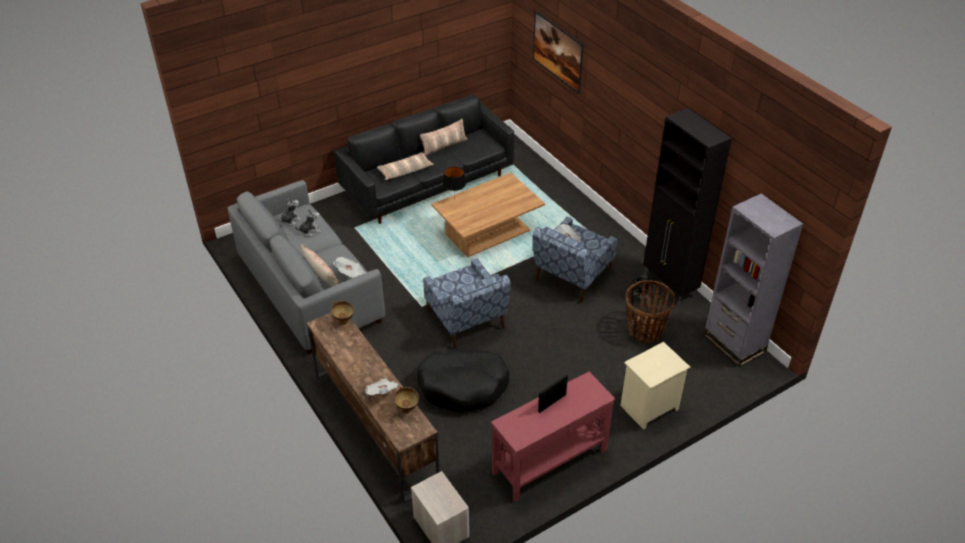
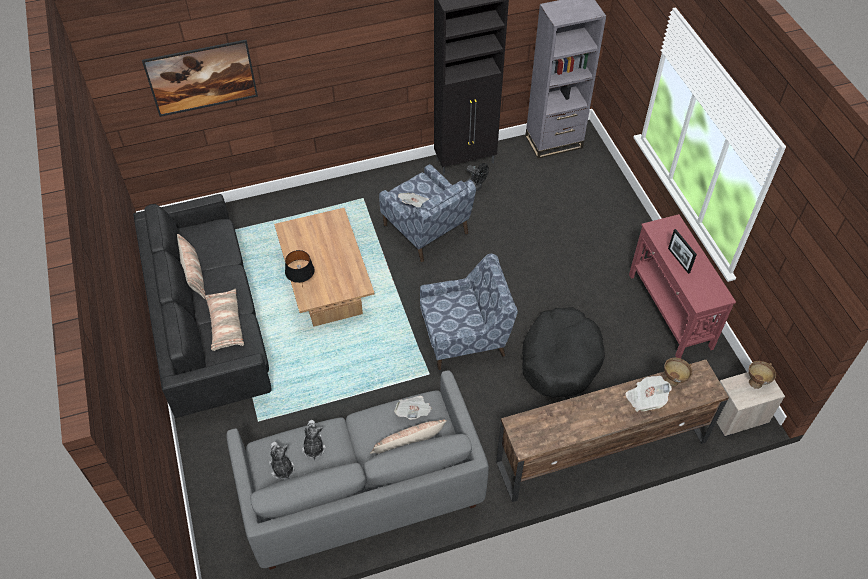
camera: 75 degrees left, 10 degrees up
brown bowl [331,301,354,325] -> brown bowl moved to [748,361,776,389]
beige nightstand [620,342,690,430] -> none
basket [626,280,675,343] -> none

